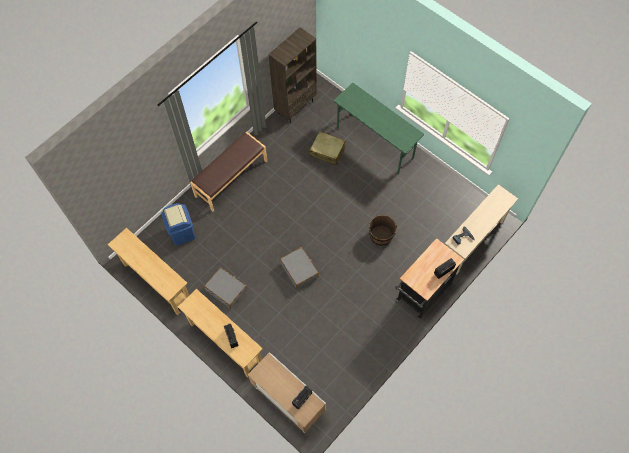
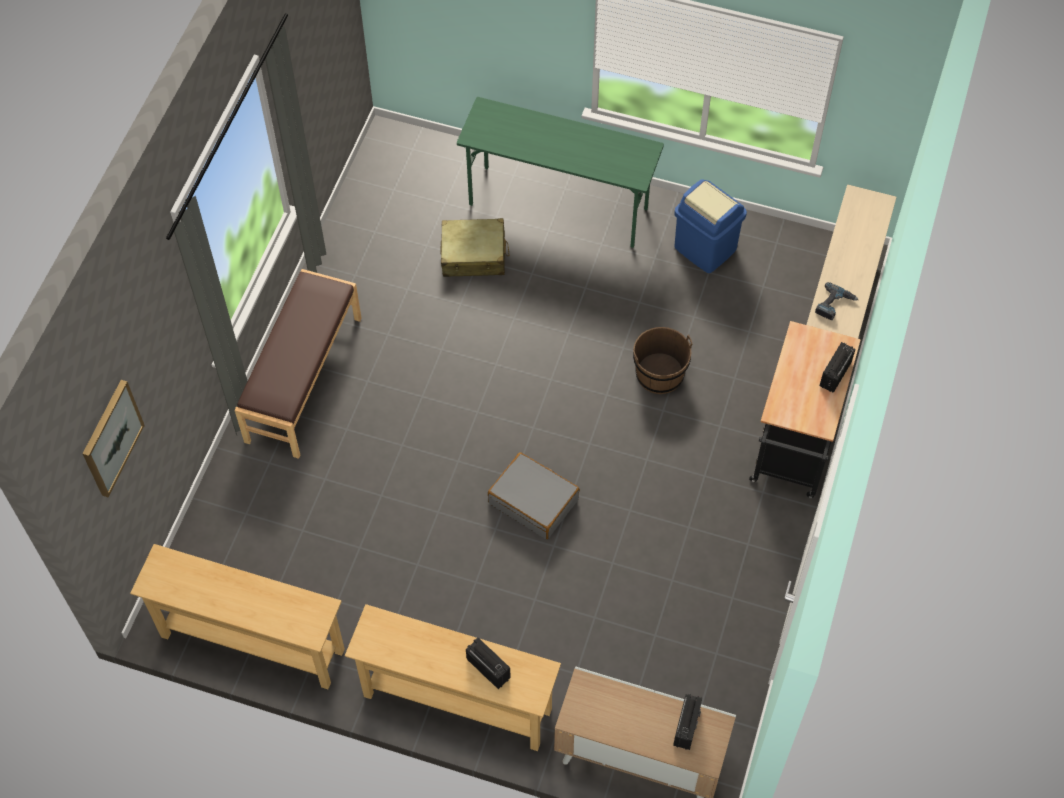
camera: 25 degrees left, 5 degrees down
blue trash can [161,203,195,246] -> blue trash can moved to [674,179,747,273]
grey suitcase [204,267,247,309] -> none
brown bookcase [268,27,317,123] -> none
none -> picture [83,380,145,497]

